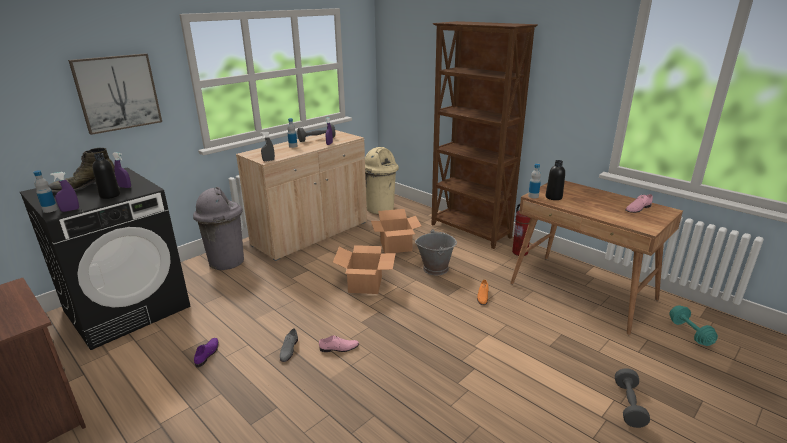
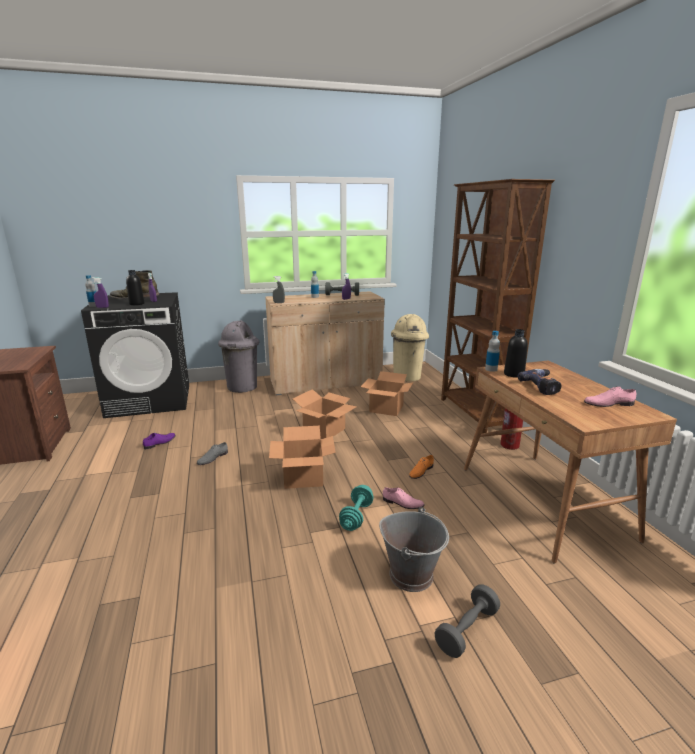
camera: 30 degrees right, 5 degrees down
picture [68,53,162,135] -> none
pink shoe [319,335,359,352] -> pink shoe moved to [383,487,424,509]
grey bucket [415,229,457,275] -> grey bucket moved to [379,507,449,592]
turquoise dumbbell [669,305,718,346] -> turquoise dumbbell moved to [339,485,374,531]
none -> cardboard box [269,426,336,489]
none -> power drill [517,369,561,395]

